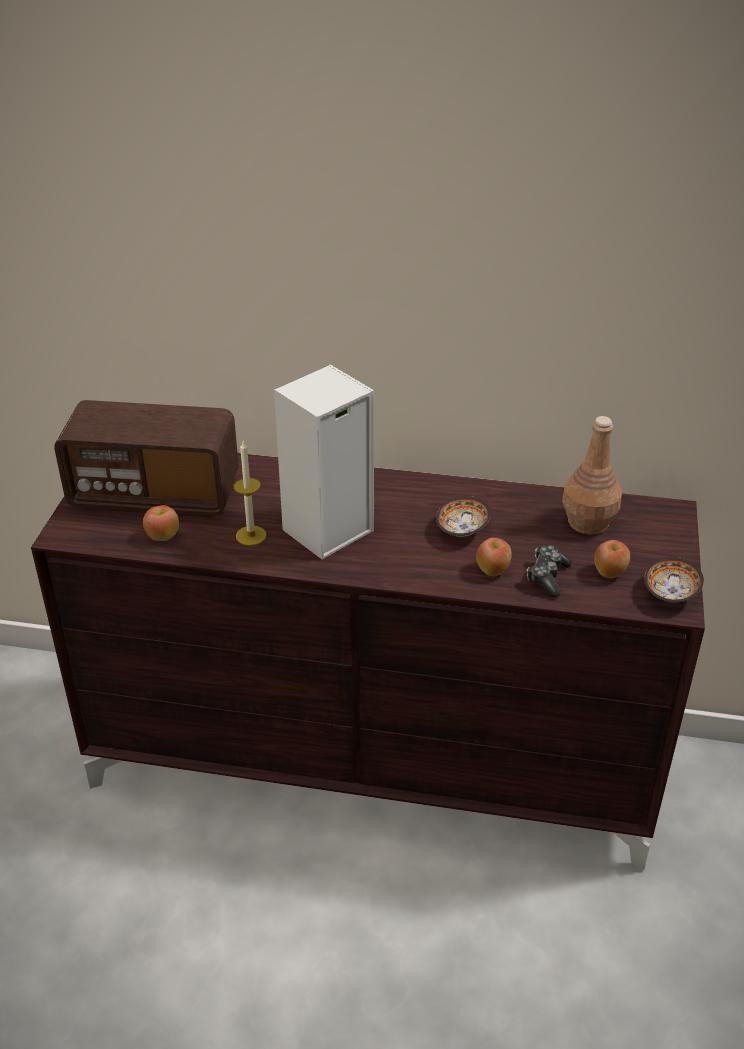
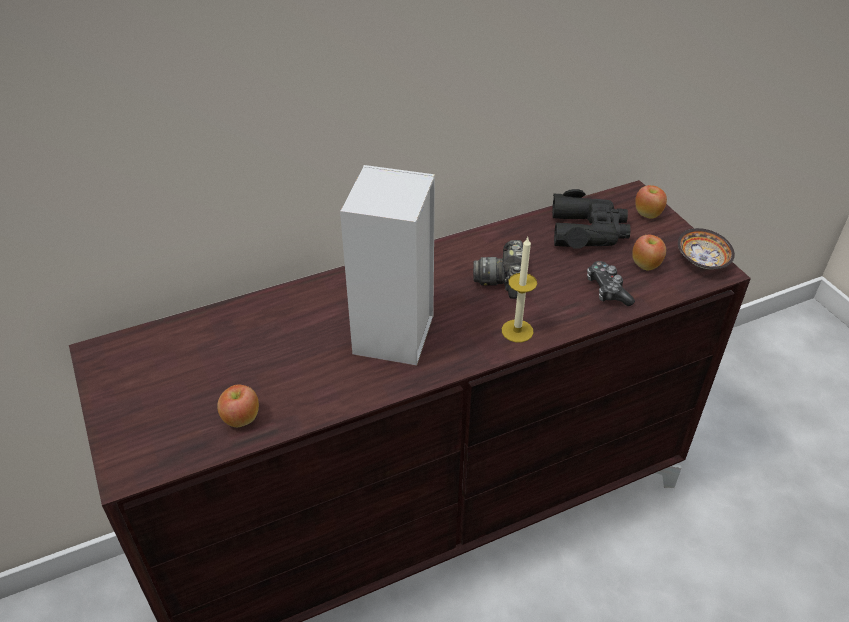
camera: 35 degrees left, 5 degrees up
radio [54,400,239,518] -> none
candle [234,441,267,546] -> candle moved to [502,237,537,342]
bowl [436,496,491,537] -> camera [473,240,523,299]
apple [476,538,512,576] -> apple moved to [635,185,667,219]
brown bottle [562,416,622,535] -> black binoculars [552,189,631,248]

